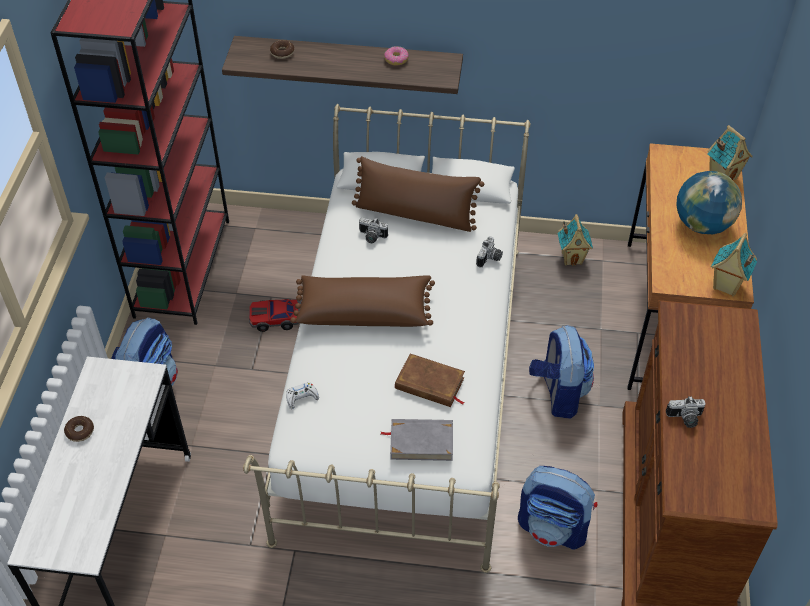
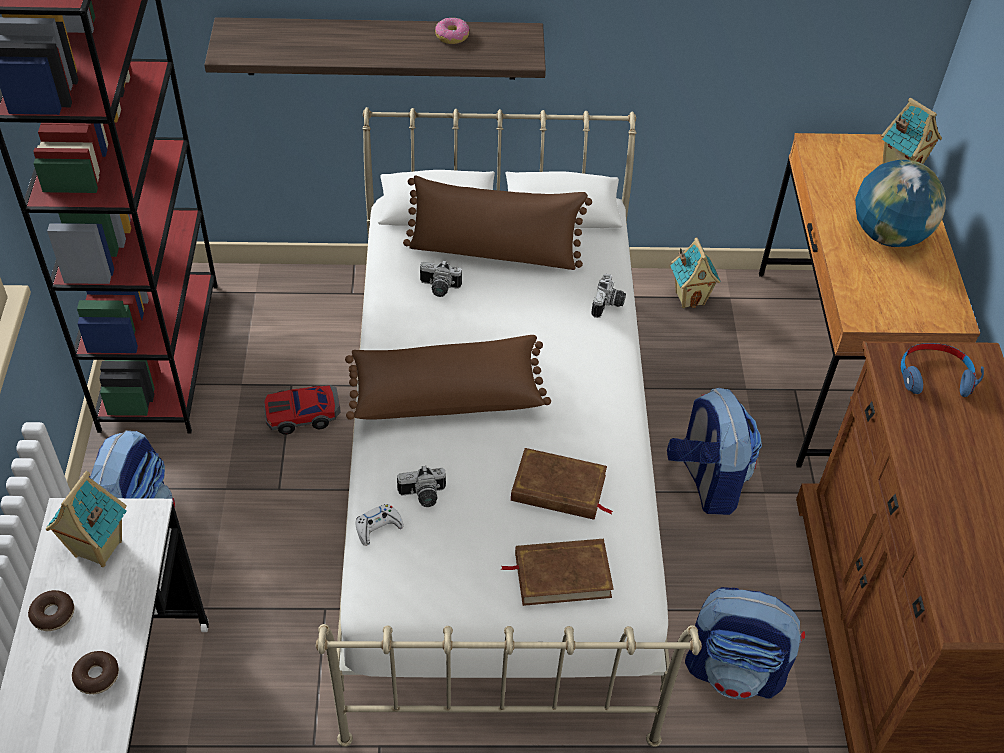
camera: 10 degrees left, 0 degrees up
donut [270,40,294,59] -> donut moved to [72,651,119,694]
grey book [381,419,453,461] -> brown book [501,539,614,606]
camera [666,396,706,428] -> camera moved to [397,465,446,507]
toy house [711,233,757,297] -> toy house moved to [45,471,127,567]
none -> blue headphones [901,343,984,397]

